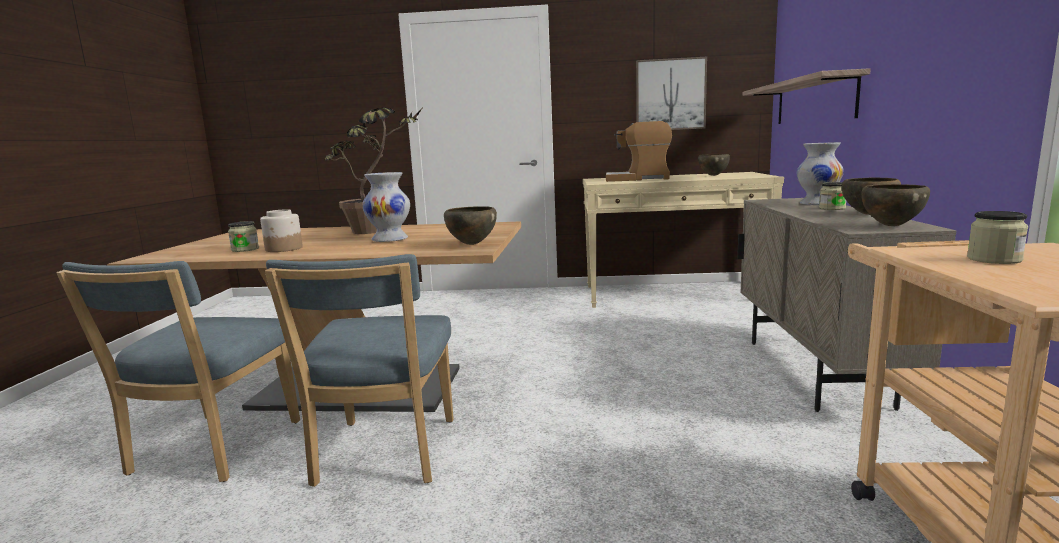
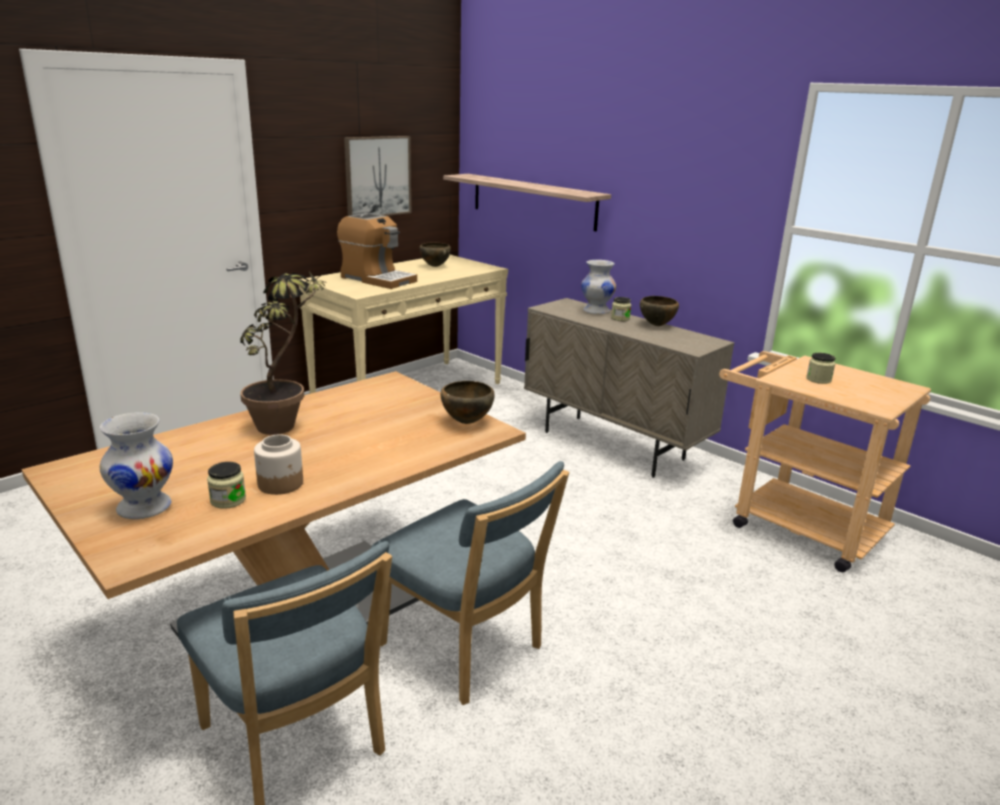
camera: 50 degrees left, 10 degrees up
white vase [362,172,410,242] -> white vase moved to [100,412,173,519]
coffee machine [606,120,672,182] -> coffee machine turned 105 degrees counterclockwise [337,213,417,289]
brown bowl [862,184,930,226] -> none

